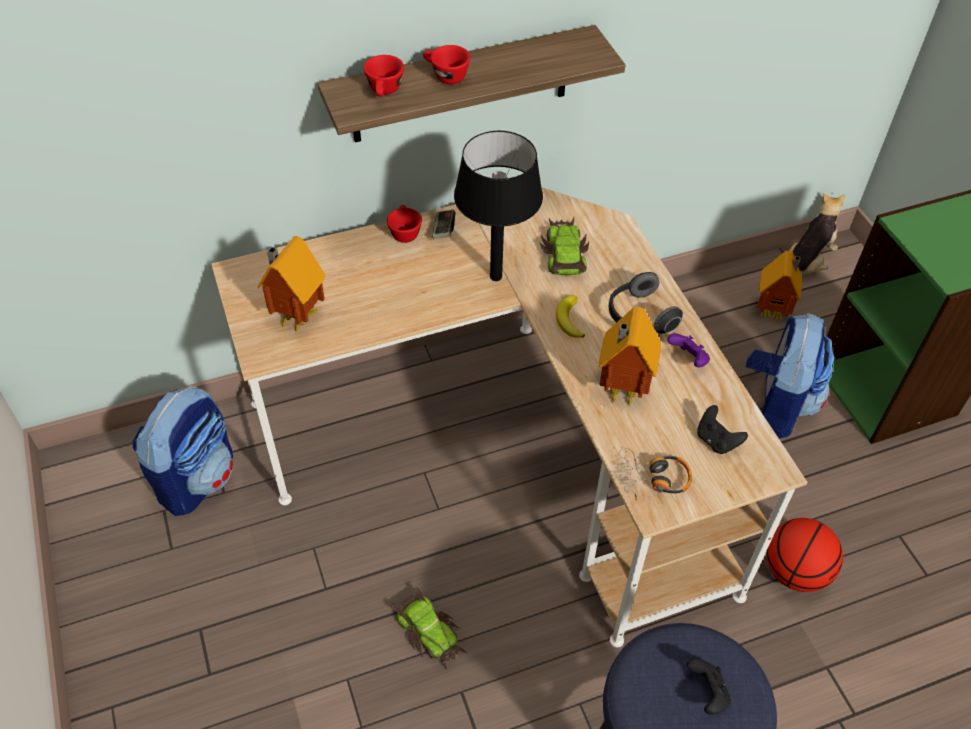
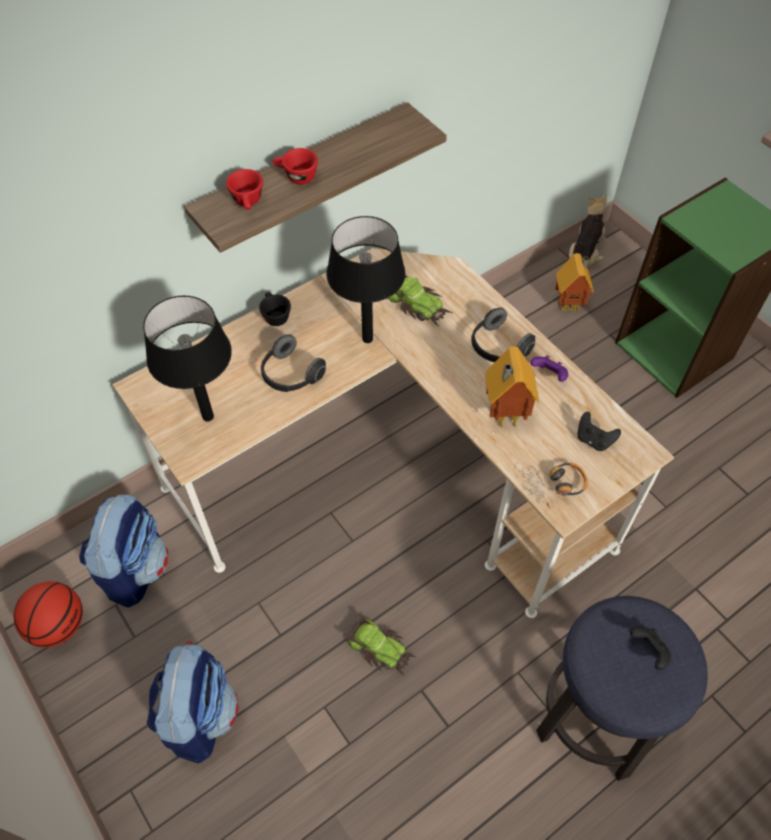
camera: 15 degrees left, 5 degrees up
toy house [257,236,326,333] -> black table lamp [143,296,232,422]
red cup [387,205,422,243] -> black cup [259,292,291,326]
game controller [432,210,456,239] -> none
toy car [540,218,589,275] -> toy car turned 150 degrees clockwise [388,275,454,326]
banana [556,295,585,338] -> none
backpack [745,313,835,439] -> backpack moved to [147,642,238,763]
basketball [766,518,843,592] -> basketball moved to [14,582,83,648]
none -> headphones [261,335,326,392]

